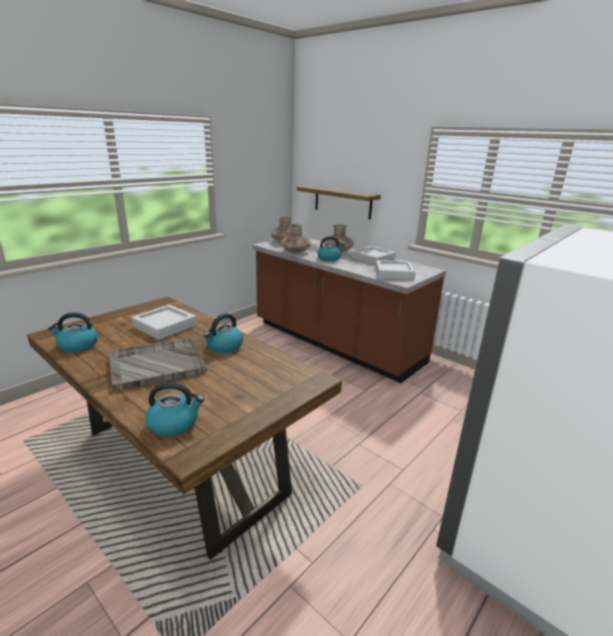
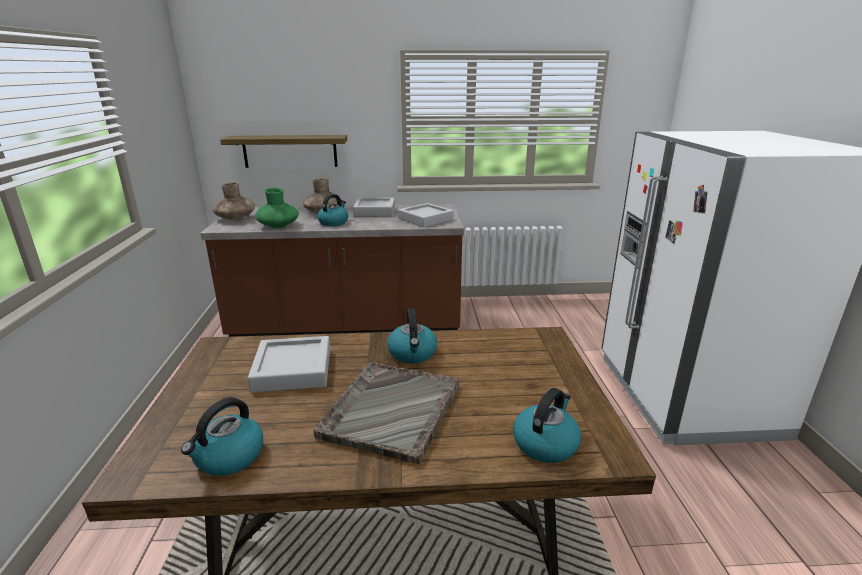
camera: 45 degrees left, 0 degrees up
brown vase [281,224,311,253] -> green vase [255,188,299,228]

